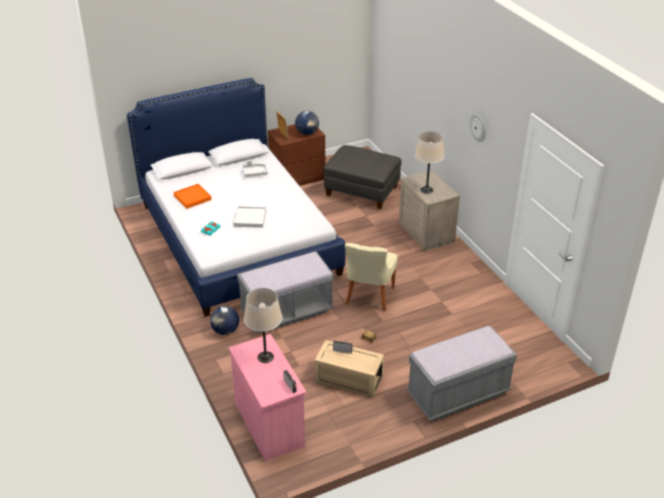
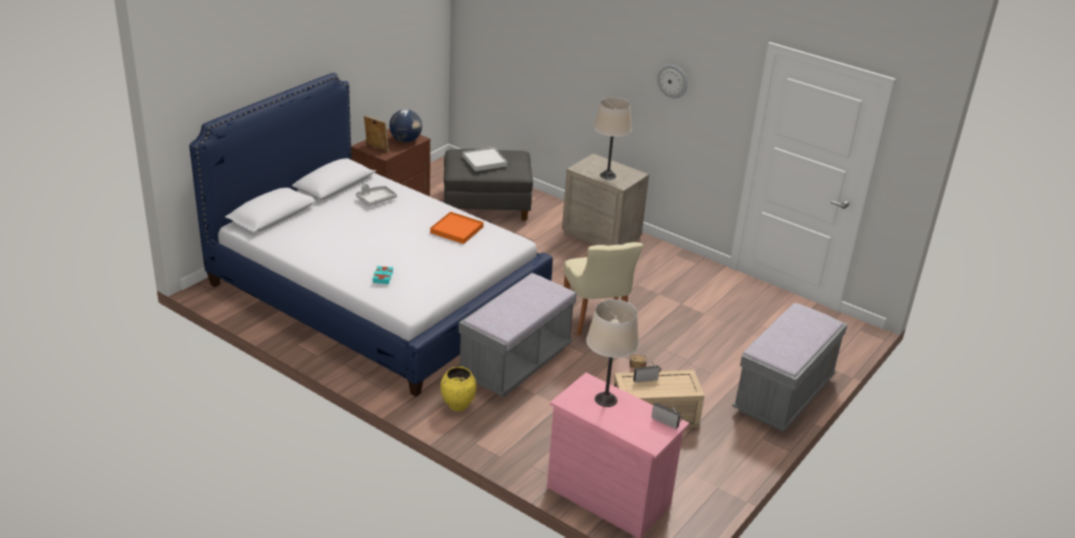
camera: 30 degrees left, 5 degrees down
orange tray [173,184,212,209] -> orange tray moved to [430,212,484,244]
globe [210,306,239,335] -> yellow vase [440,366,476,411]
white tray [234,206,266,228] -> white tray moved to [463,147,507,171]

